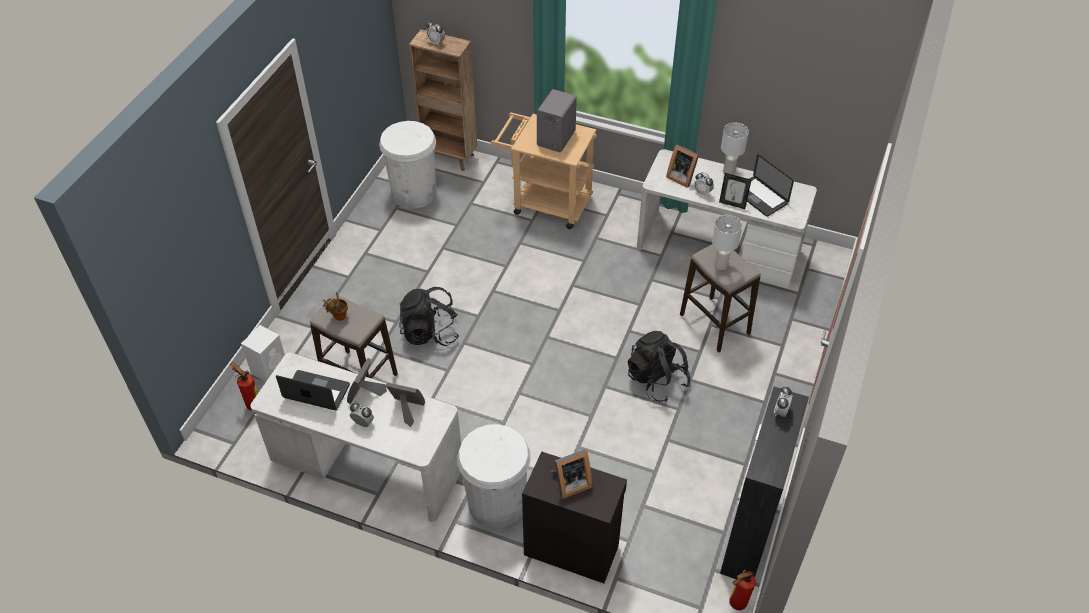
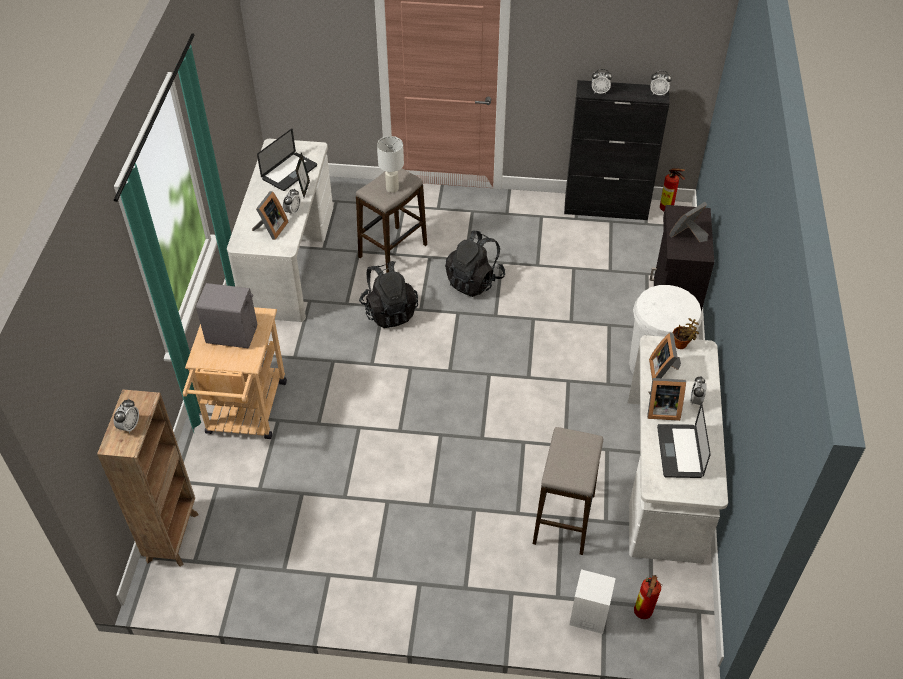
camera: 105 degrees left, 0 degrees up
potted plant [323,292,348,321] -> potted plant moved to [673,318,699,349]
white trash can [379,121,436,209] -> none
black backpack [399,287,459,346] -> black backpack moved to [359,261,418,328]
picture frame [551,449,592,499] -> picture frame turned 90 degrees counterclockwise [669,202,709,242]
white table lamp [721,123,749,175] -> none
none -> alarm clock [650,71,672,95]

